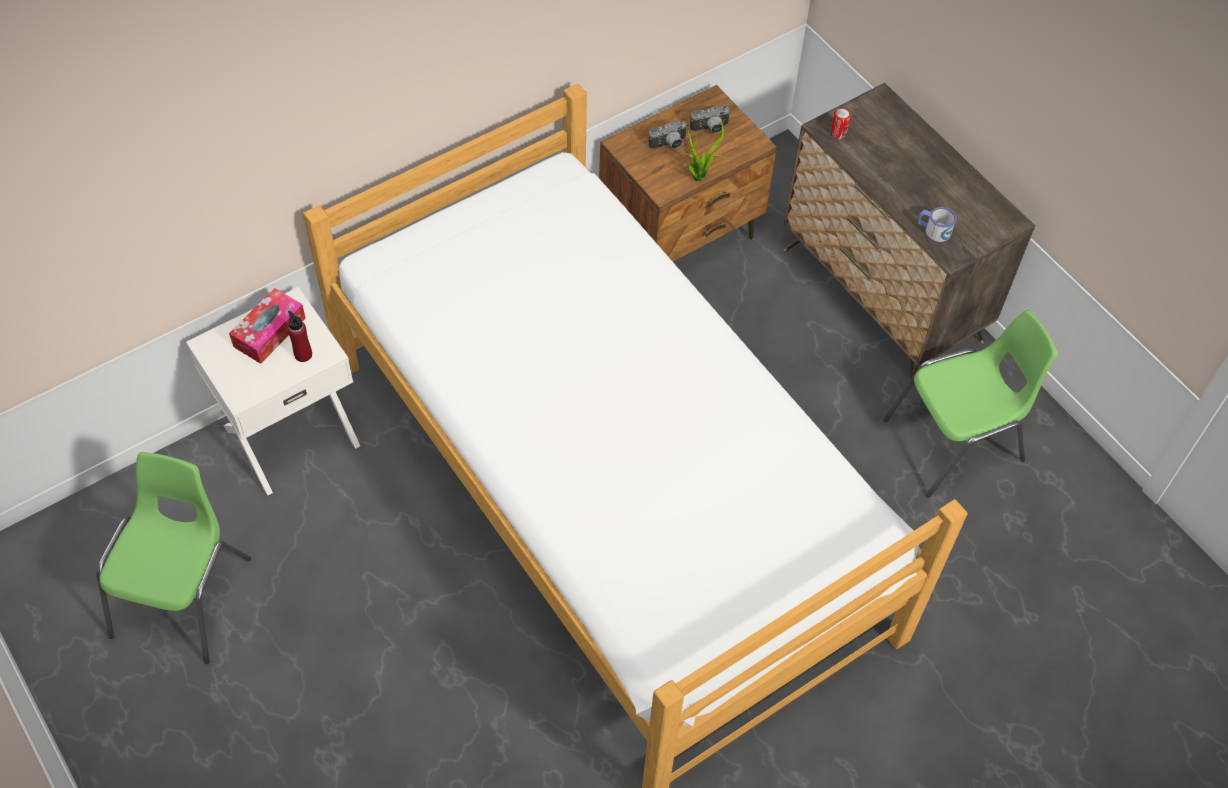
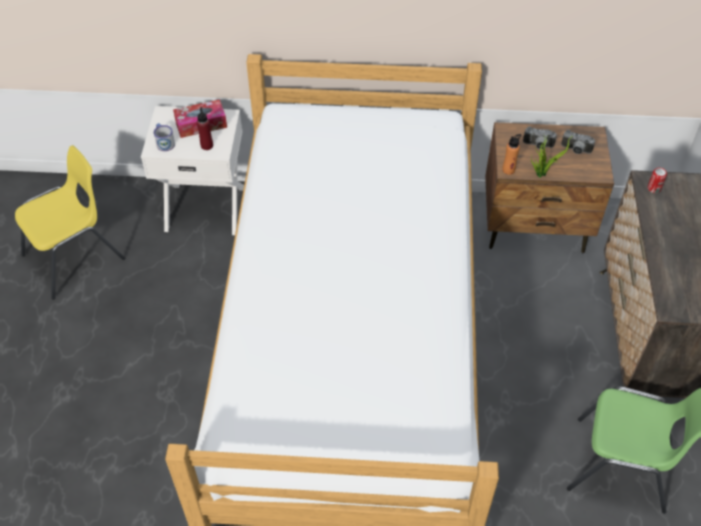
camera: 40 degrees right, 5 degrees down
green chair [96,452,251,664] -> yellow chair [15,145,125,300]
mug [918,207,956,243] -> mug moved to [154,123,175,151]
none -> orange bottle [502,134,522,175]

